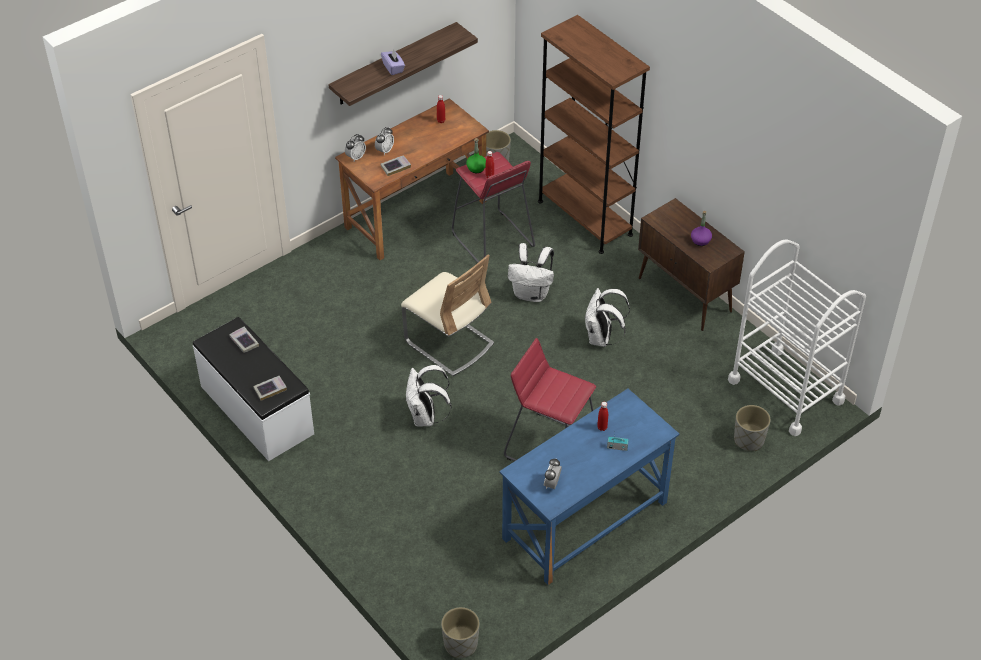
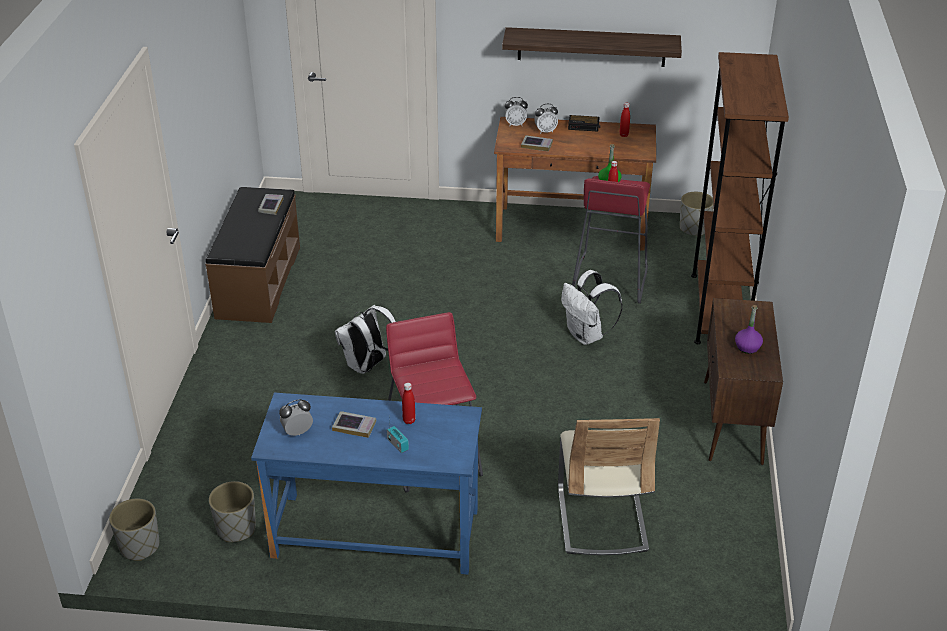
camera: 45 degrees right, 10 degrees down
white bench [193,317,314,461] -> brown bench [205,187,300,323]
book [253,376,287,400] -> book moved to [332,411,376,438]
purple tissue box [381,49,405,75] -> none
beige chair [401,254,494,376] -> beige chair moved to [558,418,660,555]
white backpack [584,288,630,347] -> none
white cart [728,239,866,436] -> none
grey planter [734,405,770,451] -> grey planter moved to [209,481,256,542]
none -> alarm clock [568,115,600,131]

